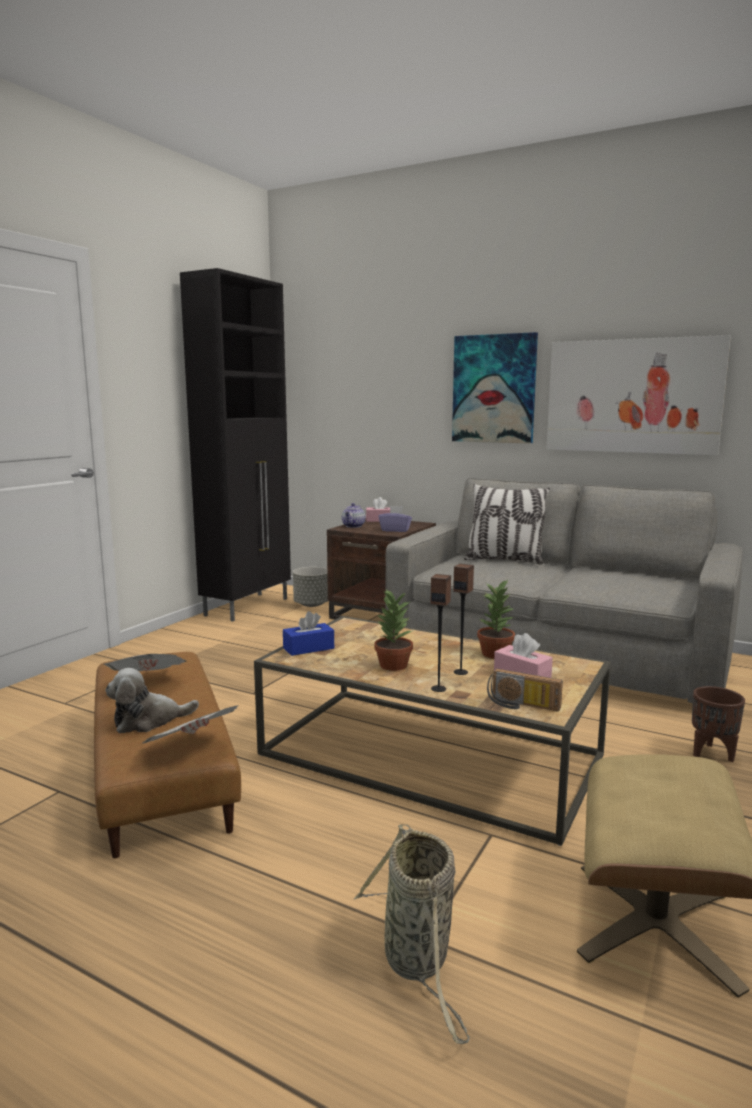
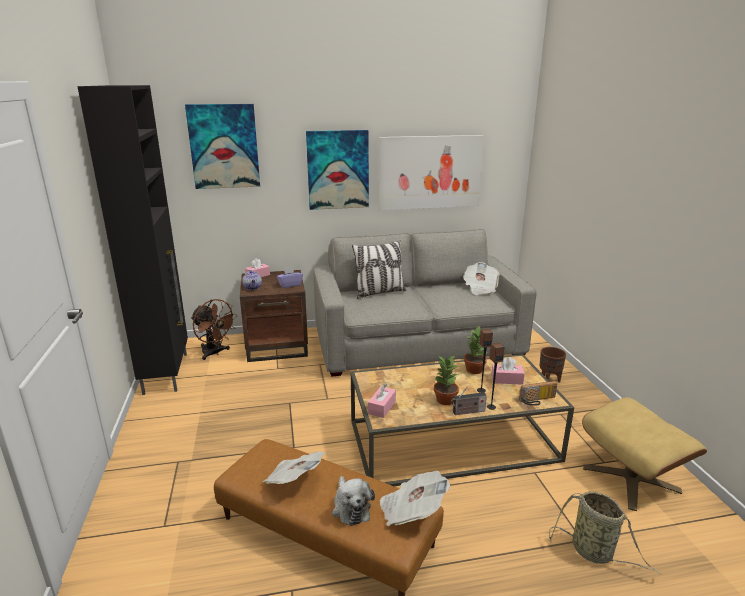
camera: 40 degrees left, 10 degrees up
plush toy [105,668,199,733] -> plush toy turned 45 degrees counterclockwise [332,476,375,526]
blue tissue box [283,611,334,656] -> pink tissue box [368,383,396,418]
grey planter [293,567,328,607] -> brown fan [191,299,238,360]
none -> picture [185,104,260,189]
none -> radio [451,387,487,415]
none -> newspaper [463,262,500,295]

